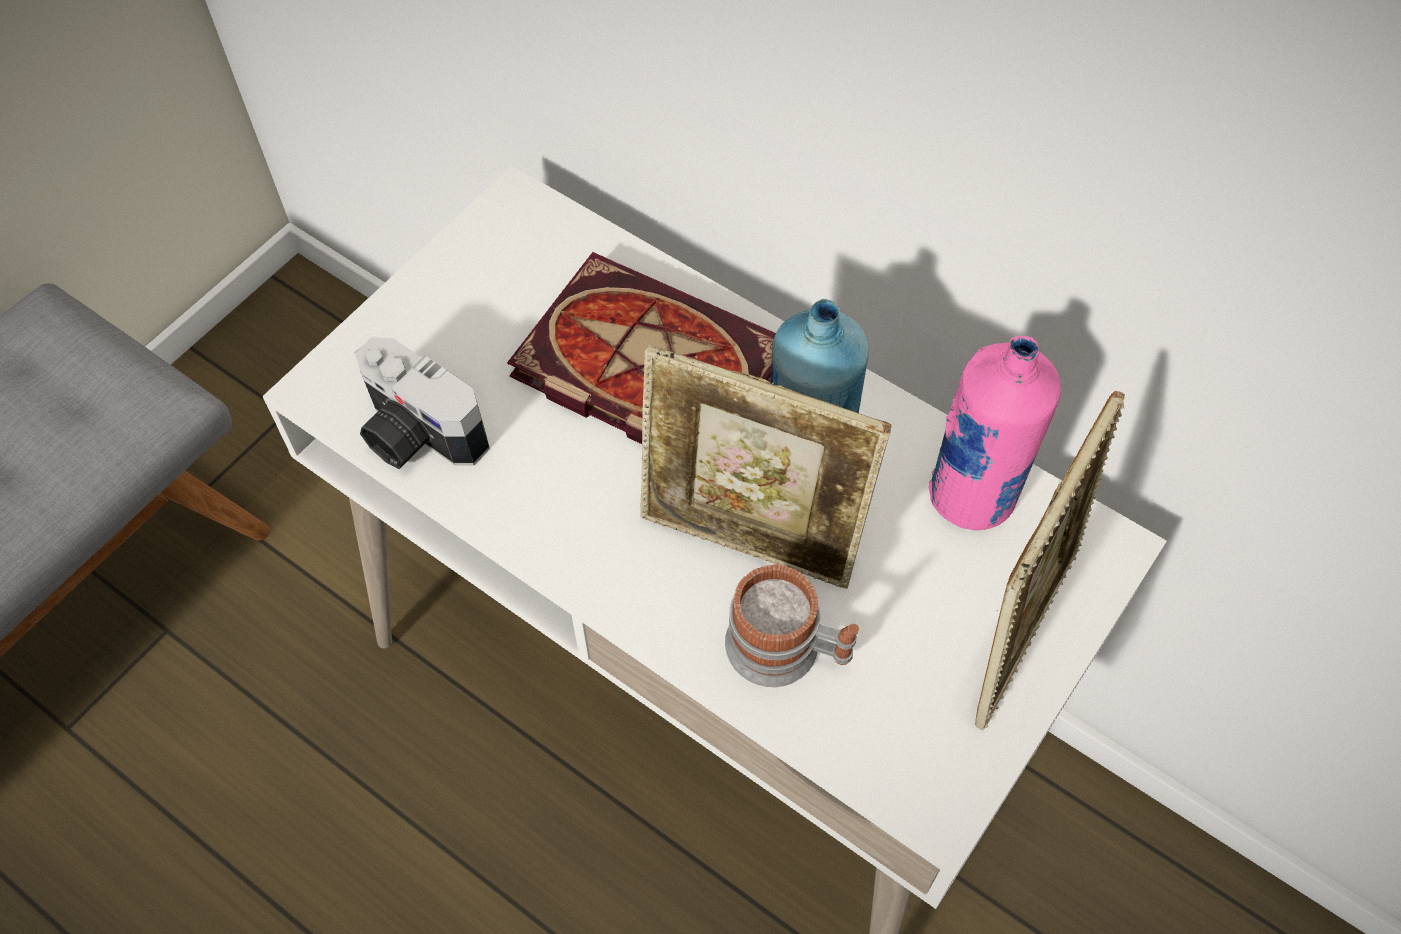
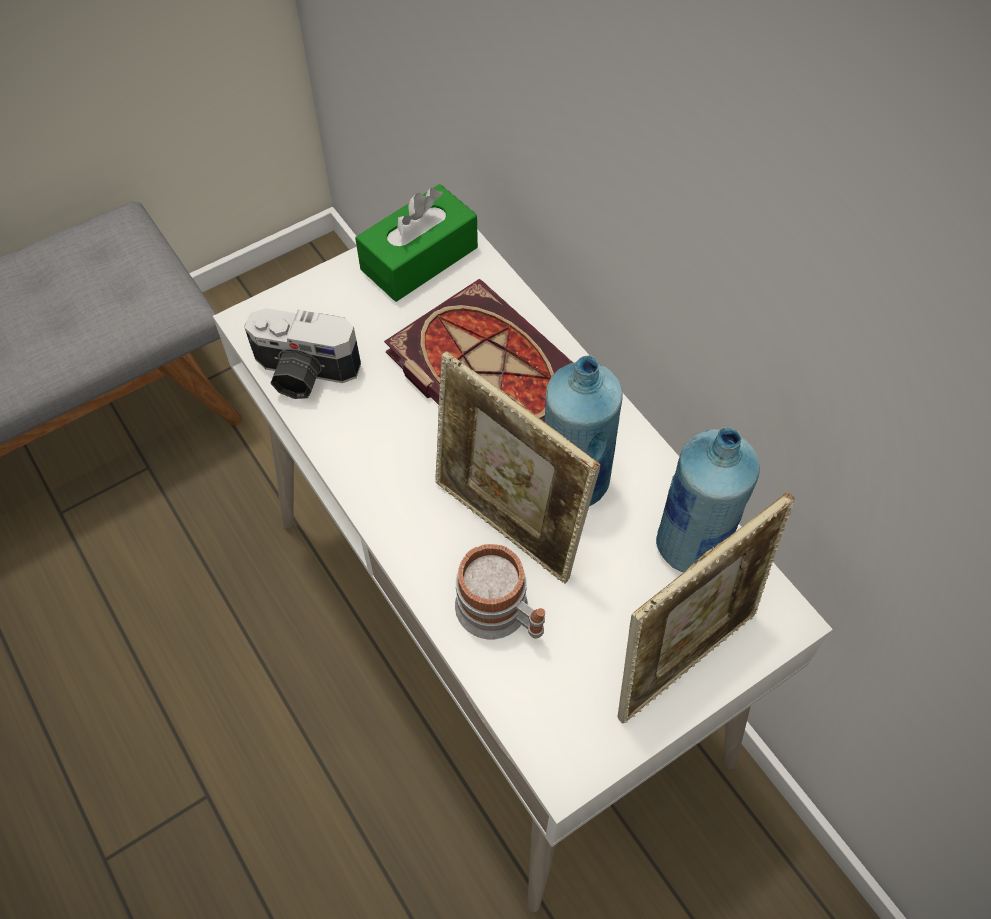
camera: 20 degrees right, 0 degrees up
camera [355,337,490,469] -> camera turned 45 degrees counterclockwise [244,308,361,399]
pink bottle [929,336,1061,530] -> blue bottle [656,427,760,572]
none -> green tissue box [355,184,478,302]

